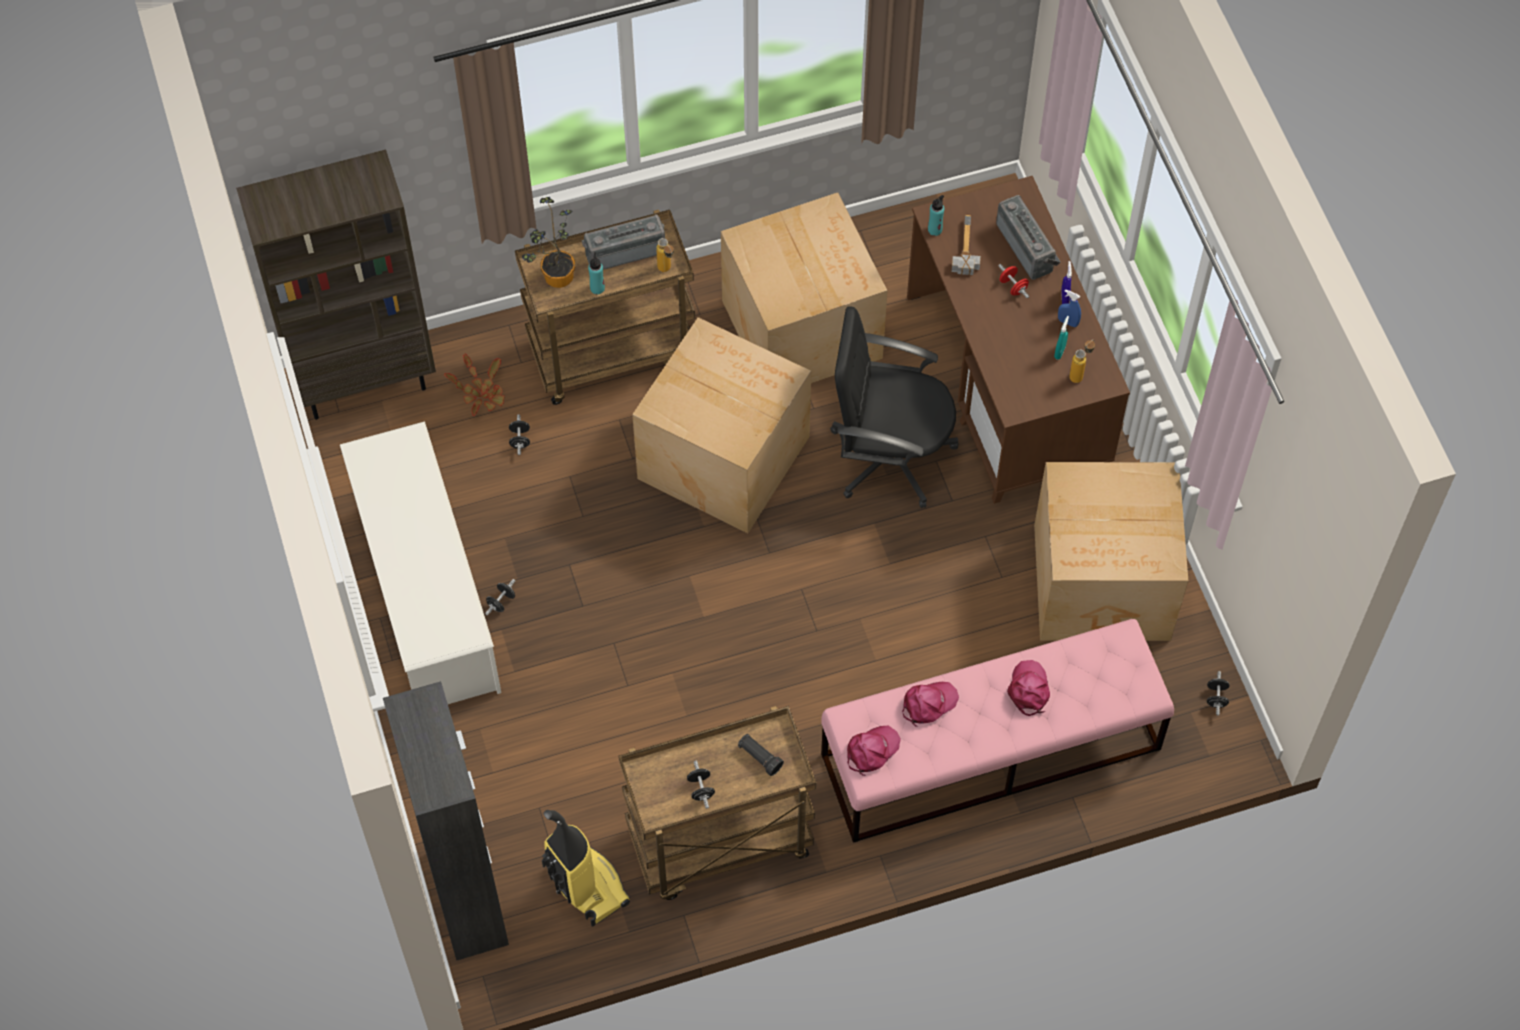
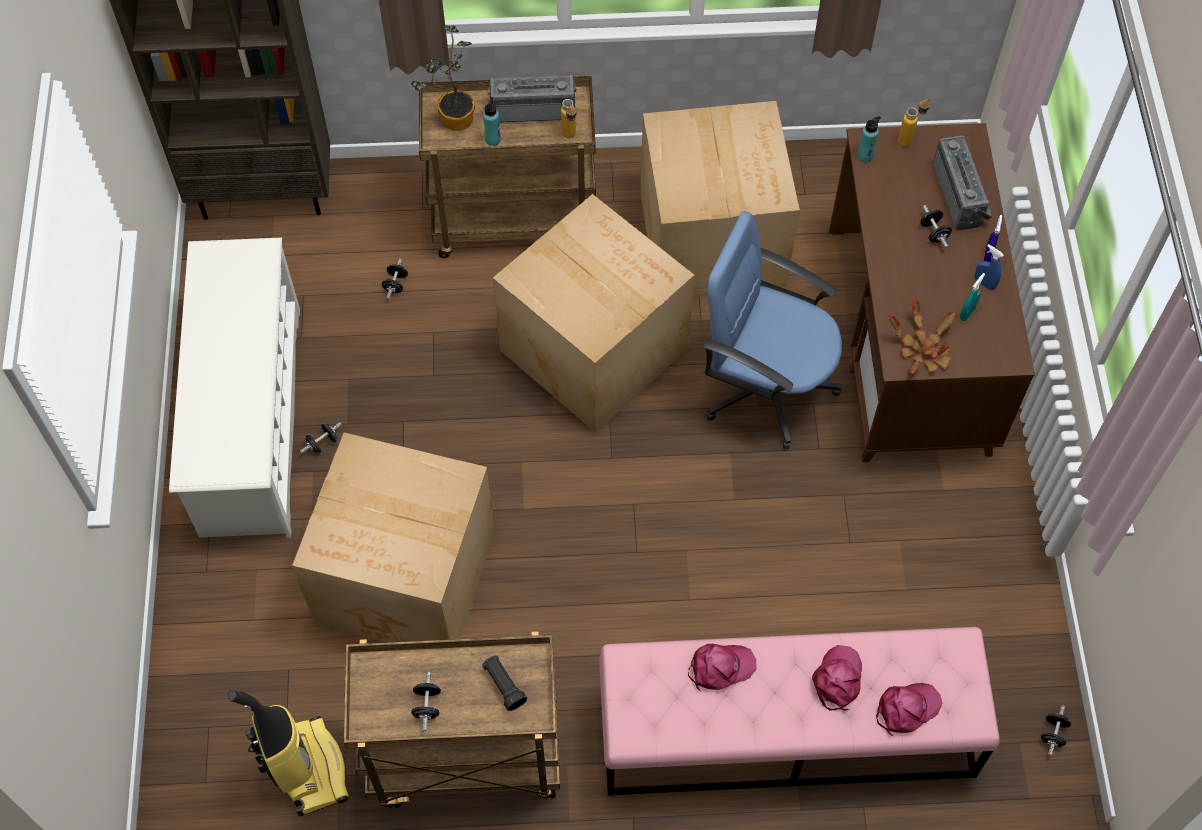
camera: 15 degrees right, 0 degrees up
black cabinet [383,681,509,961] -> none
potted plant [444,353,505,416] -> potted plant moved to [887,298,956,374]
black office chair [830,306,958,508] -> blue office chair [703,211,842,449]
pink cap [847,725,901,776] -> pink cap moved to [876,683,943,737]
hammer [952,215,981,275] -> none
red dumbbell [998,264,1029,298] -> black dumbbell [920,205,952,248]
cardboard box [1034,462,1188,641] -> cardboard box moved to [292,432,495,642]
bottle [1069,340,1095,383] -> bottle moved to [898,99,930,147]

